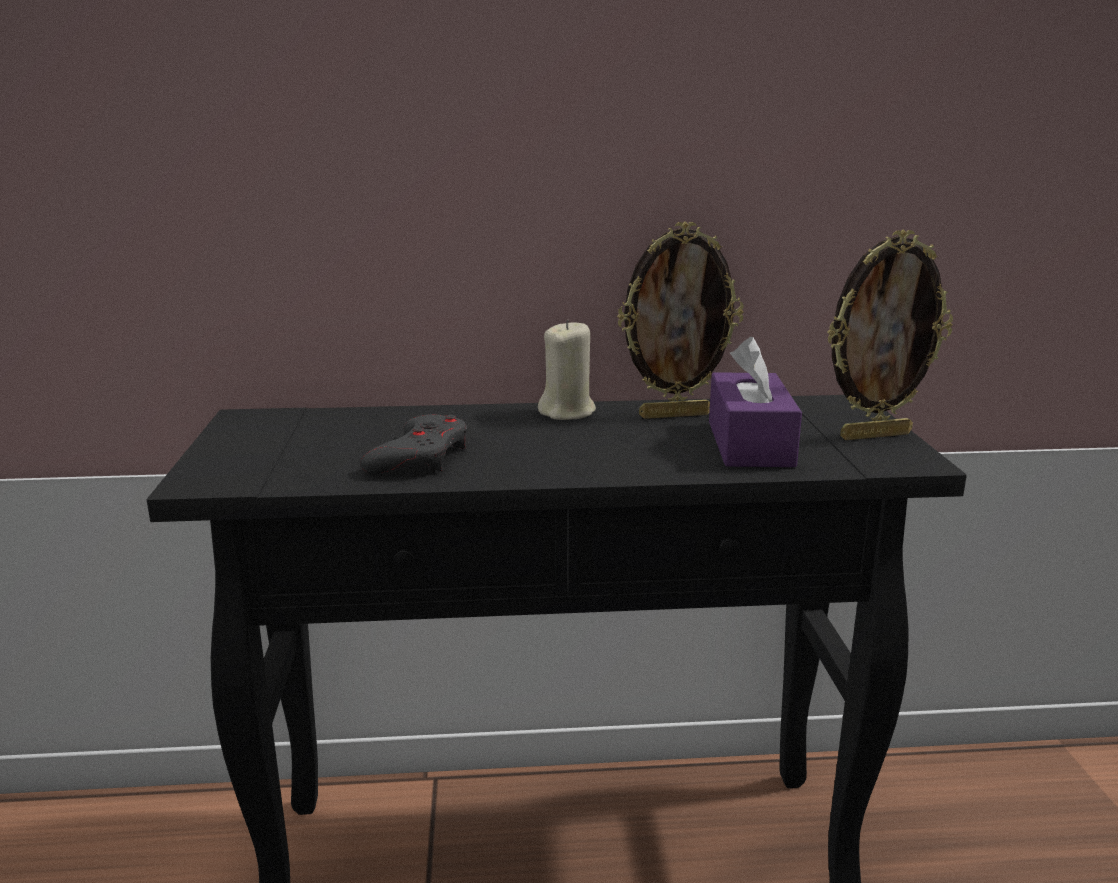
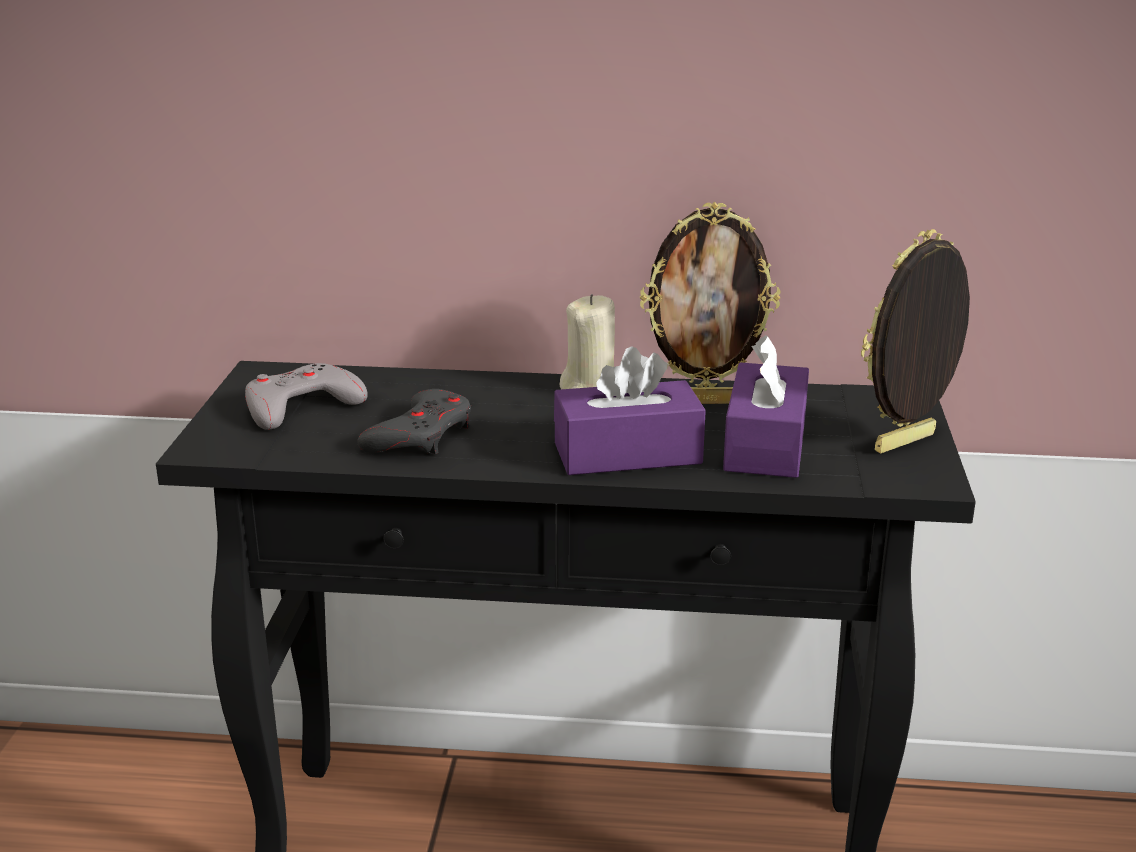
camera: 10 degrees right, 5 degrees up
picture frame [827,229,953,440] -> picture frame turned 150 degrees clockwise [861,229,970,454]
none -> grey game controller [245,363,368,430]
none -> purple tissue box [554,346,706,475]

